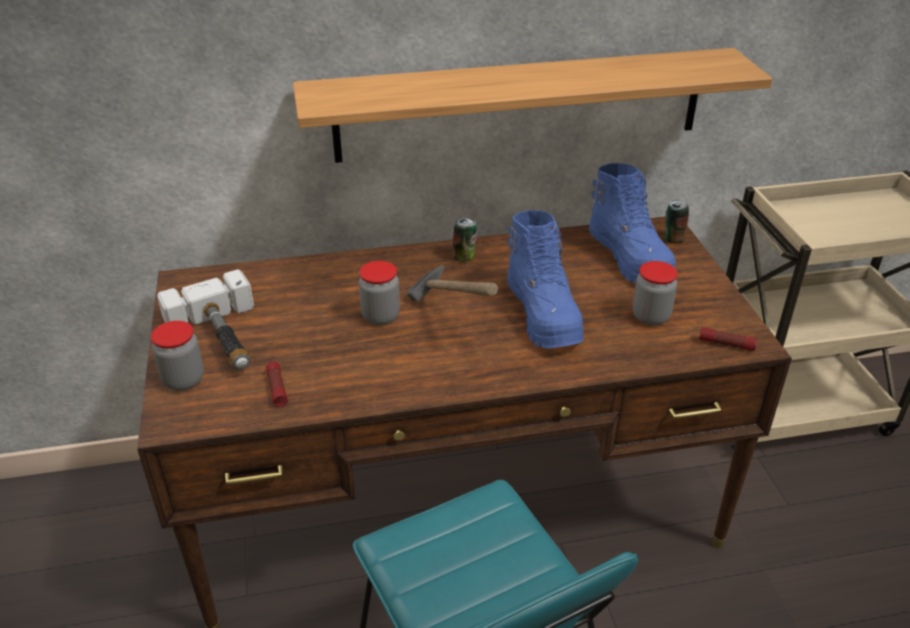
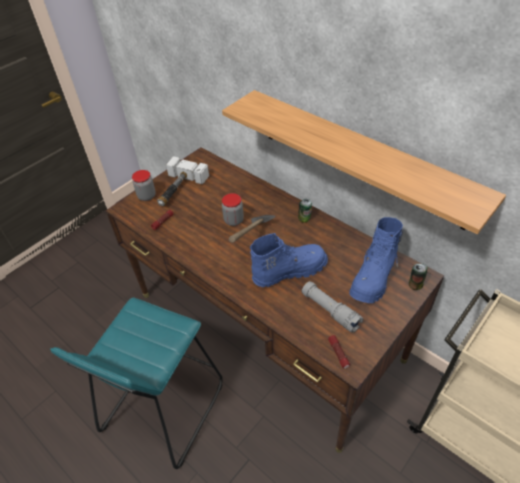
camera: 55 degrees right, 10 degrees up
blue boot [507,210,584,348] -> blue boot turned 150 degrees counterclockwise [250,233,328,287]
jar [633,261,678,326] -> grey flashlight [302,281,363,333]

